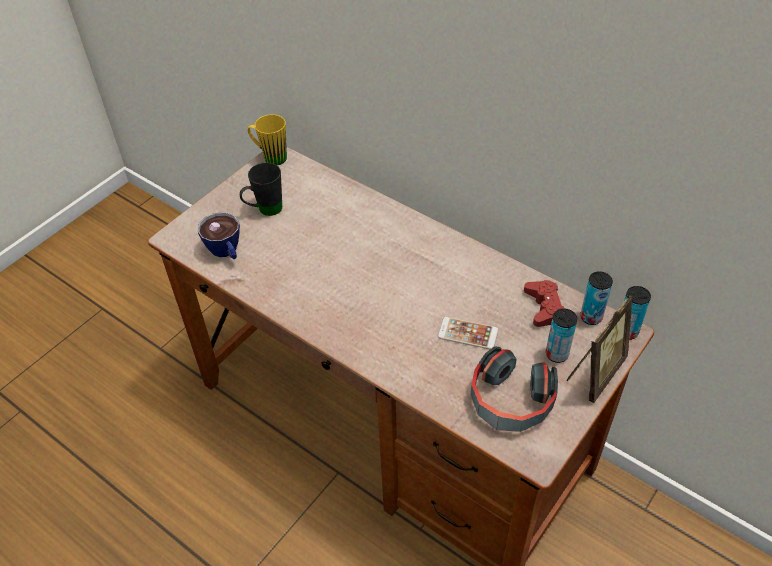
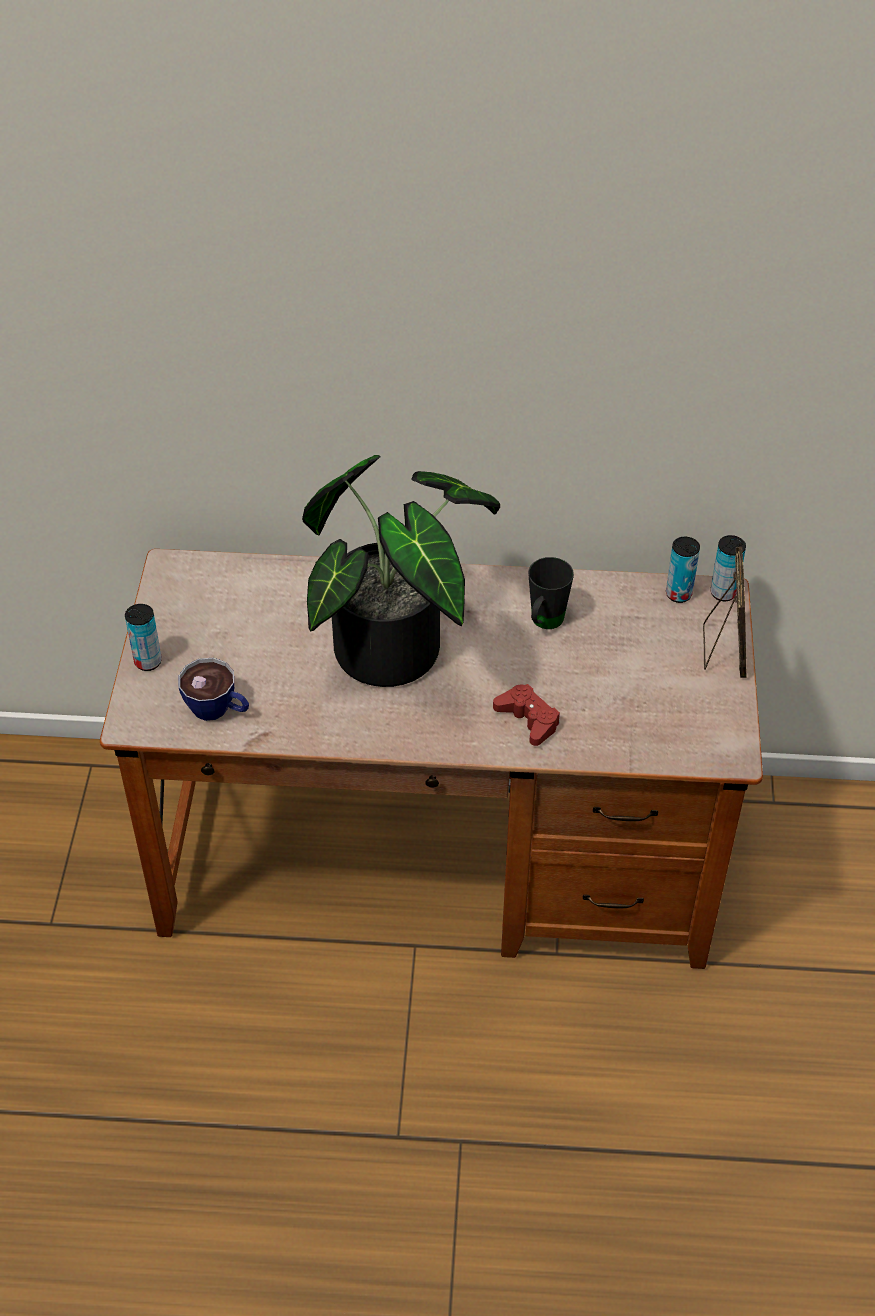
camera: 35 degrees left, 0 degrees up
black mug [240,162,282,216] -> black mug moved to [528,557,574,629]
yellow mug [248,114,287,165] -> none
phone [438,317,499,349] -> none
headphones [470,346,558,432] -> none
red game controller [524,280,564,327] -> red game controller moved to [493,684,560,746]
can [546,308,577,363] -> can moved to [125,604,162,671]
none -> potted plant [302,455,500,687]

